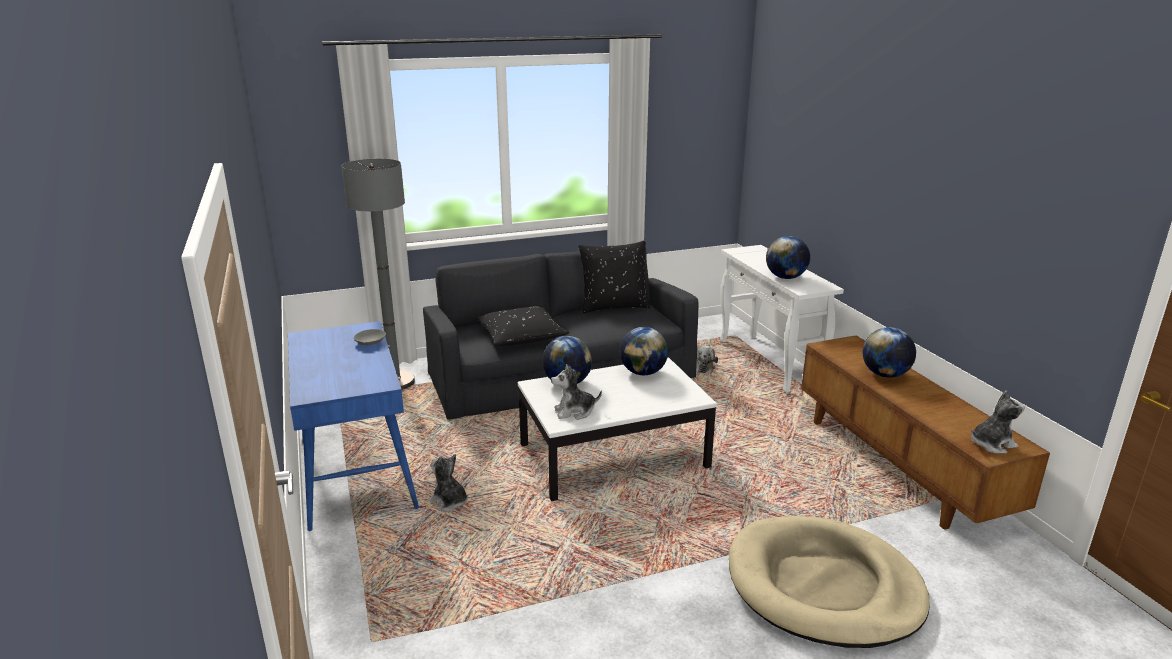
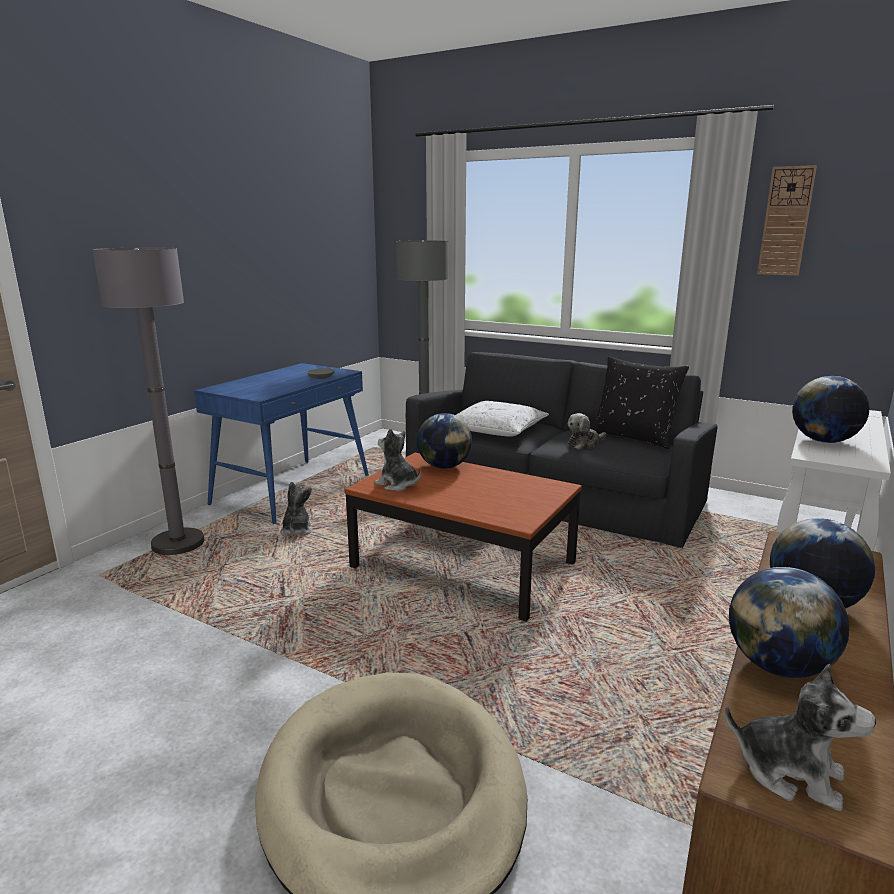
camera: 50 degrees right, 5 degrees down
black pillow [476,306,569,346] -> white pillow [455,401,549,437]
white coffee table [518,357,717,501] -> brown coffee table [345,453,582,622]
globe [620,327,668,375] -> globe moved to [729,567,849,678]
plush toy [696,345,718,373] -> plush toy moved to [568,413,606,449]
none -> grey floor lamp [92,247,204,555]
none -> wall clock [757,165,817,276]

